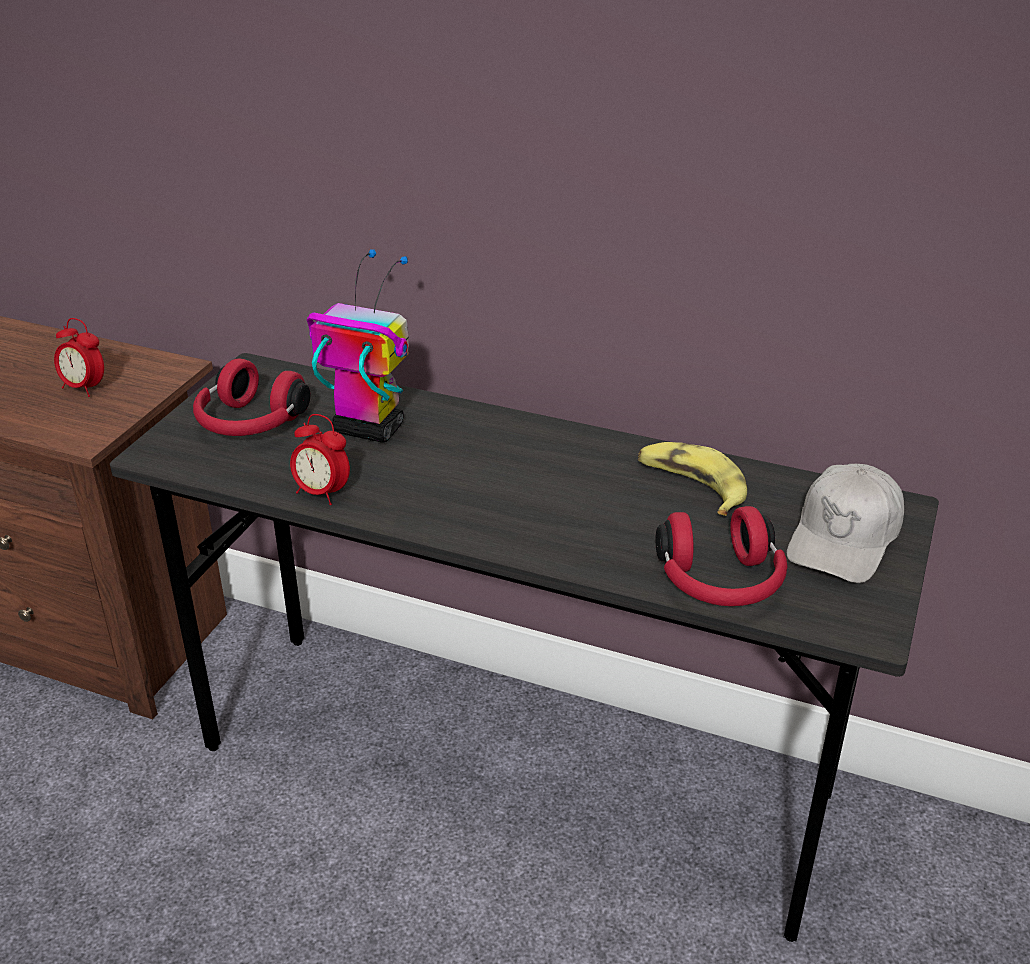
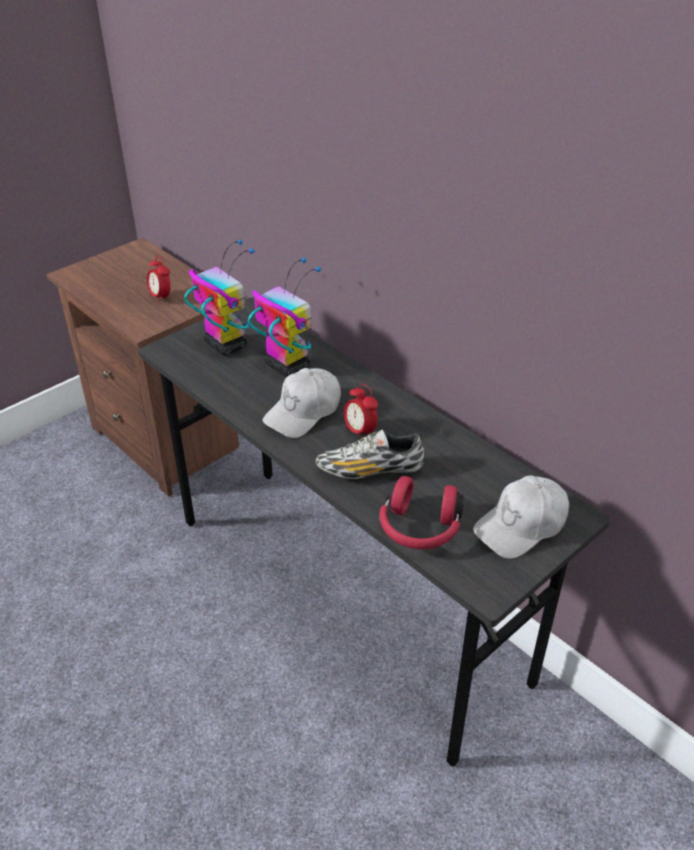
camera: 25 degrees right, 5 degrees up
red headphones [193,358,310,436] -> toy robot [184,239,254,356]
alarm clock [290,414,350,505] -> alarm clock moved to [344,384,378,439]
banana [638,442,747,516] -> none
none -> white cap [262,368,341,438]
none -> shoe [315,430,424,479]

